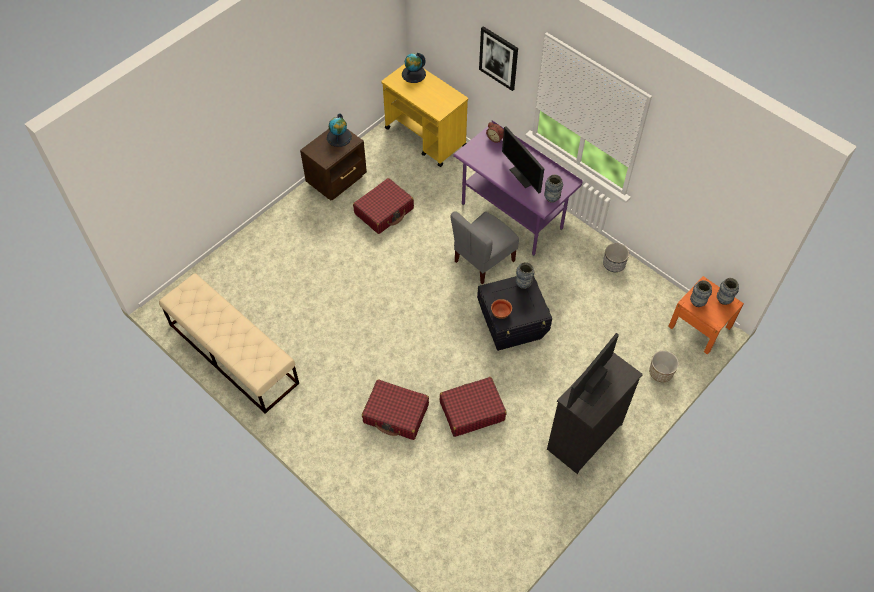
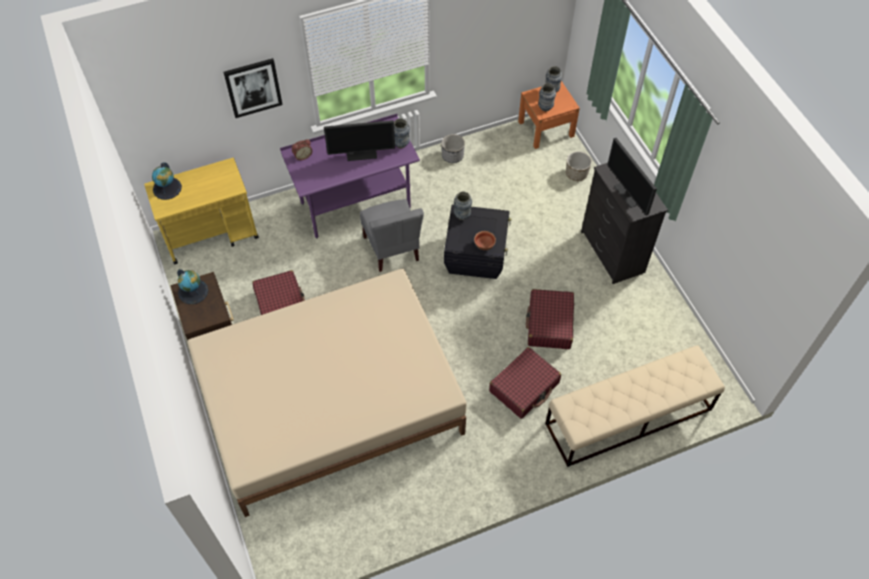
camera: 65 degrees left, 0 degrees up
beige bench [159,273,299,414] -> beige bench moved to [545,345,725,467]
none -> beige bed [188,269,467,517]

